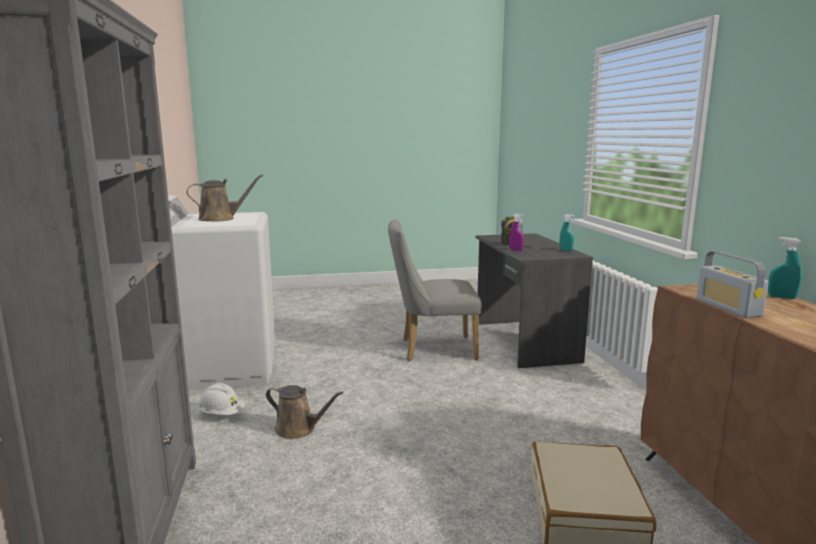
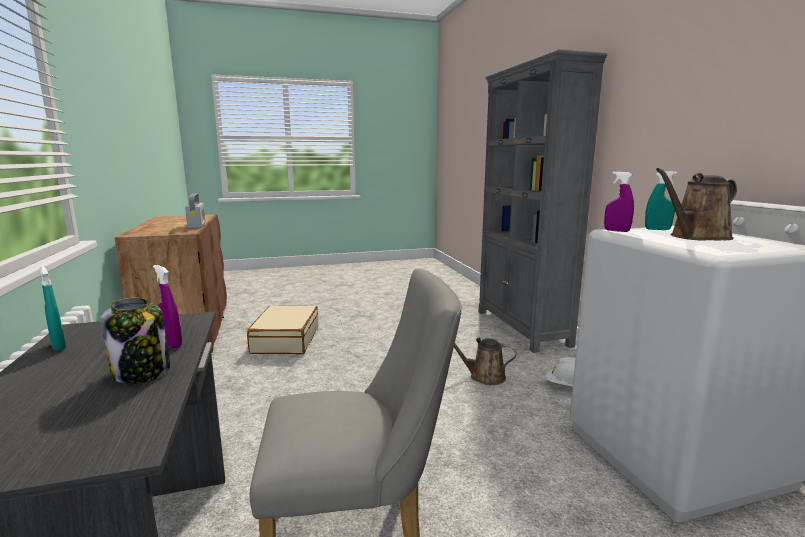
camera: 175 degrees right, 0 degrees up
turquoise spray bottle [768,237,802,299] -> turquoise spray bottle moved to [645,171,677,230]
none -> purple spray bottle [604,171,634,232]

